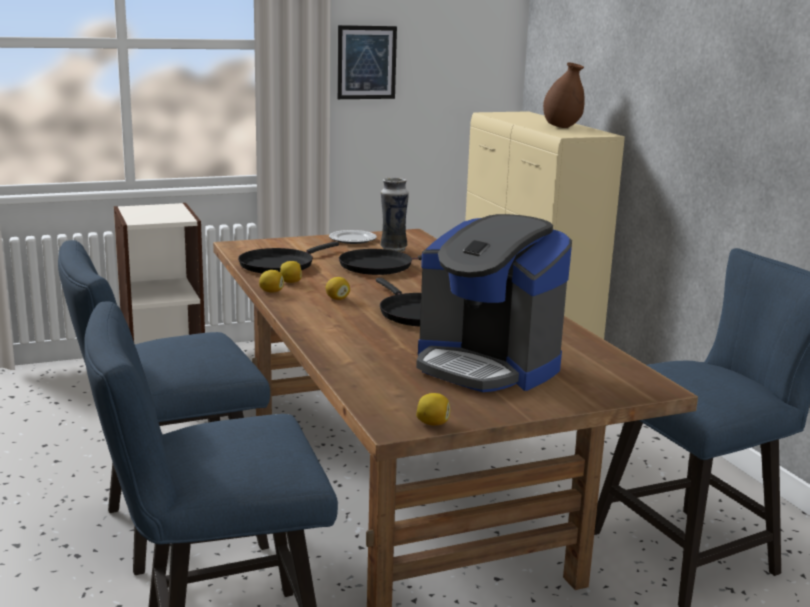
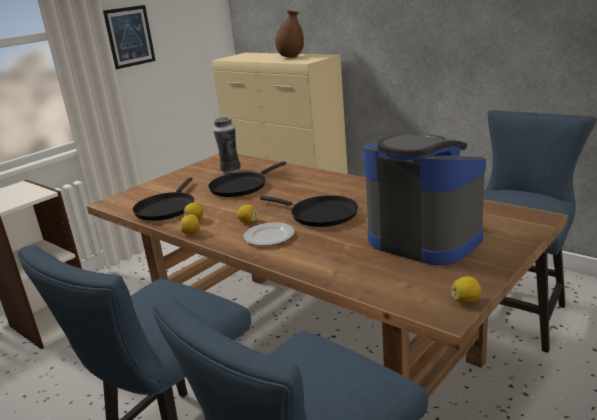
camera: 25 degrees left, 5 degrees up
plate [329,230,377,244] -> plate moved to [243,223,294,246]
coffee machine [416,214,572,392] -> coffee machine turned 150 degrees counterclockwise [363,134,486,265]

